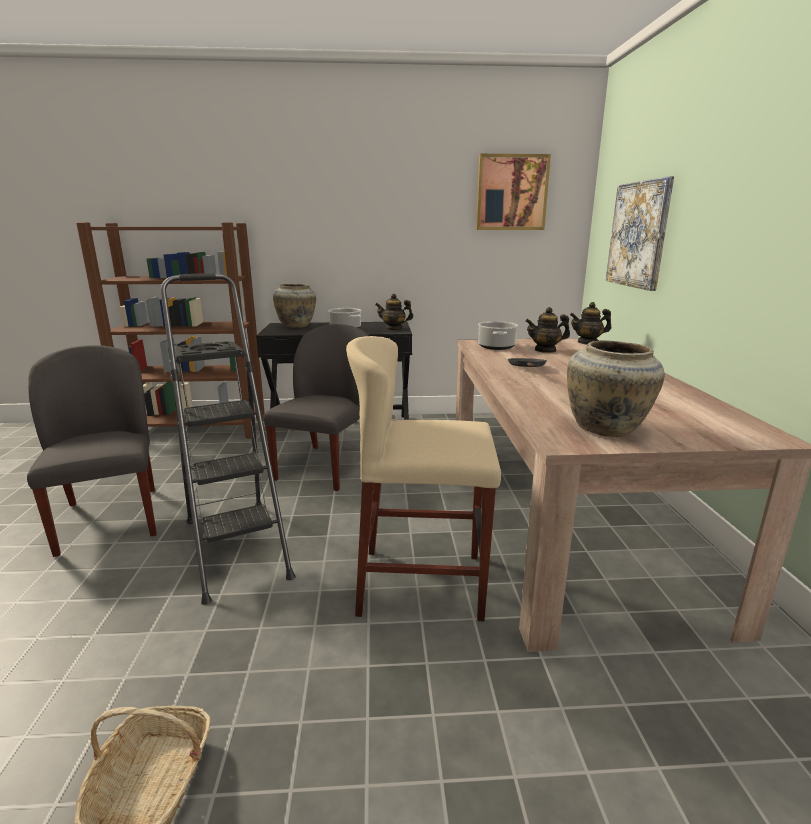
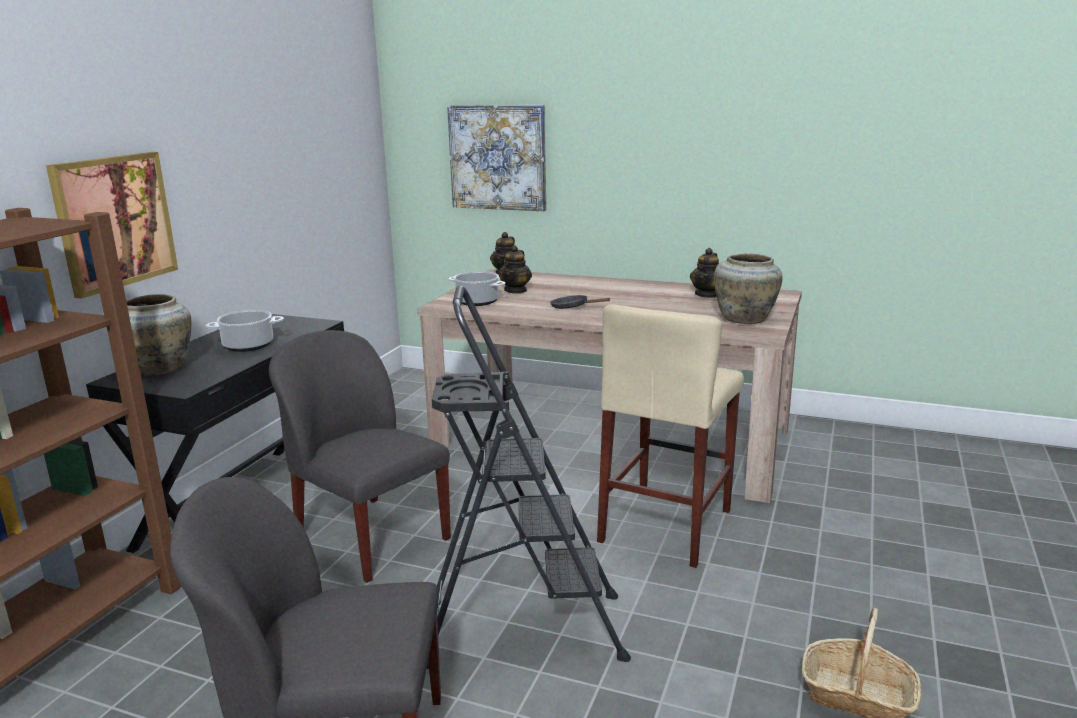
camera: 65 degrees left, 0 degrees up
teapot [375,294,413,331] -> teapot moved to [690,248,719,298]
picture [476,154,551,230] -> picture moved to [46,152,178,299]

